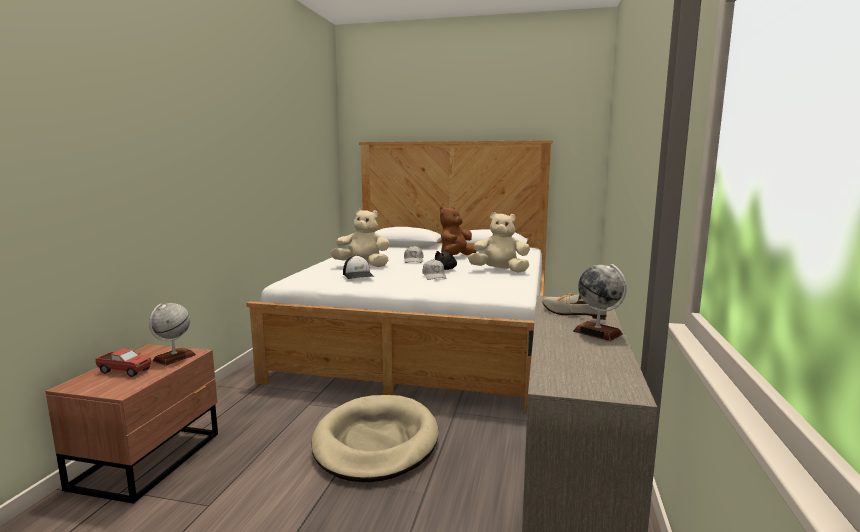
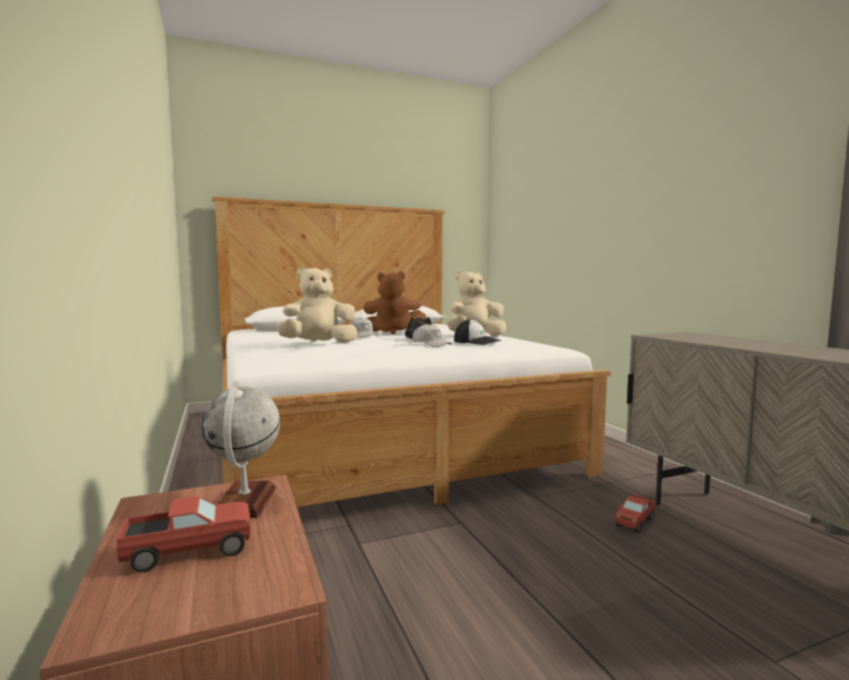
camera: 35 degrees left, 5 degrees down
beige dog bed [311,395,439,482] -> none
cap [343,255,374,279] -> cap moved to [454,319,501,345]
brown plush toy [440,207,476,255] -> brown plush toy turned 90 degrees counterclockwise [363,271,426,334]
shoe [542,293,607,320] -> none
globe [573,264,627,341] -> none
none -> toy truck [615,495,656,533]

